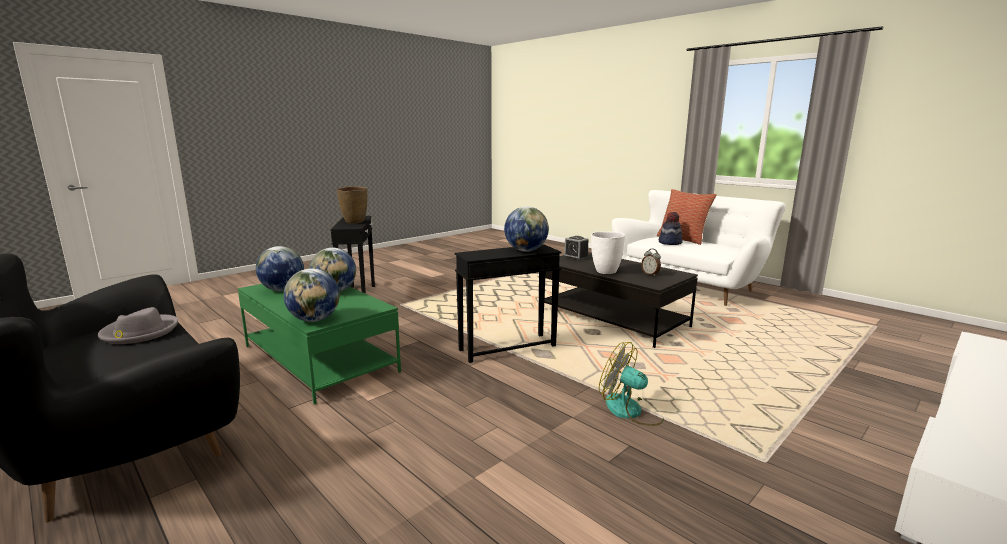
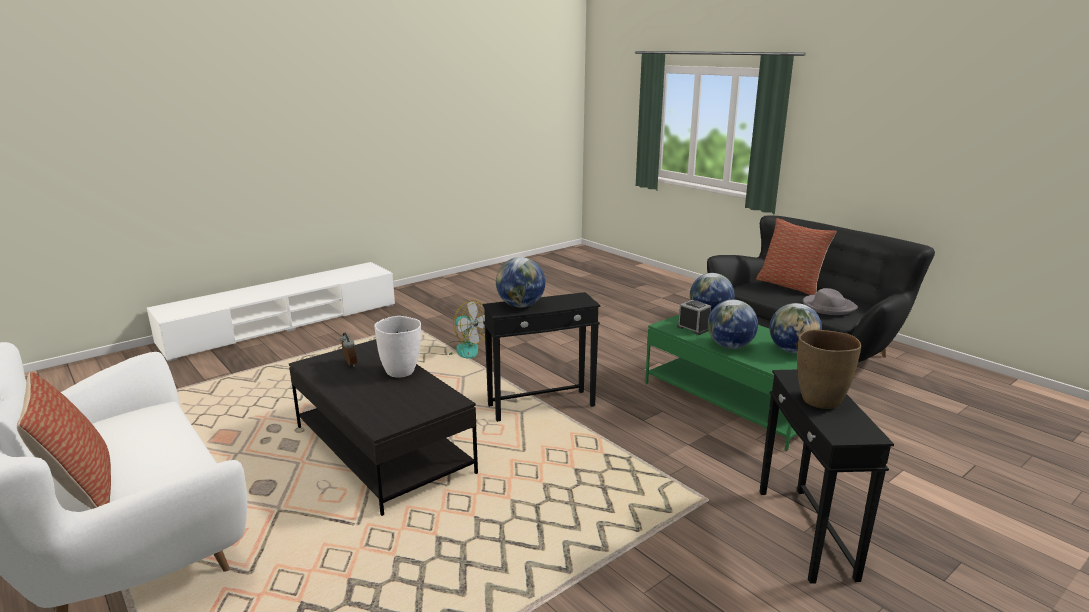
camera: 175 degrees left, 5 degrees up
alarm clock [563,236,589,260] -> alarm clock moved to [677,300,711,335]
hat [659,212,683,245] -> none
none -> pillow [756,218,837,295]

